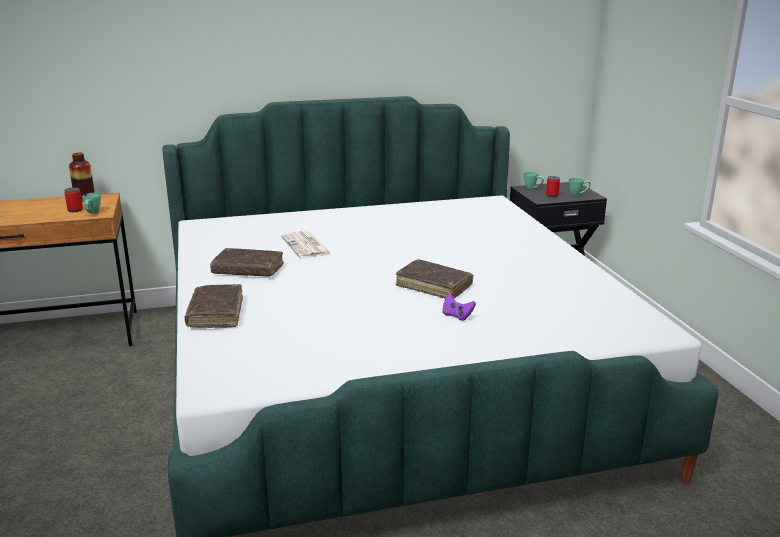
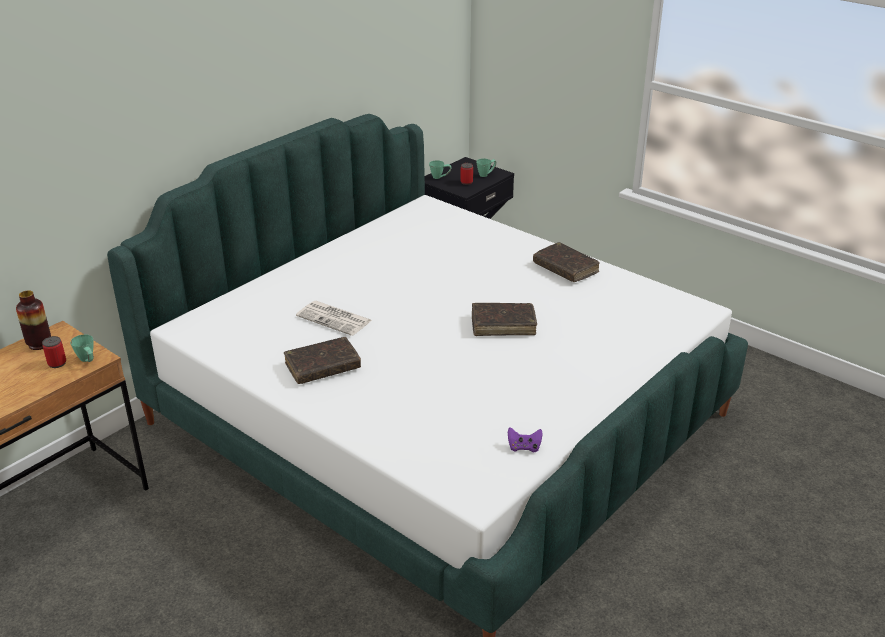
camera: 35 degrees left, 10 degrees up
brown book [185,284,243,328] -> brown book moved to [533,242,600,282]
purple game controller [442,294,476,321] -> purple game controller moved to [508,428,543,452]

